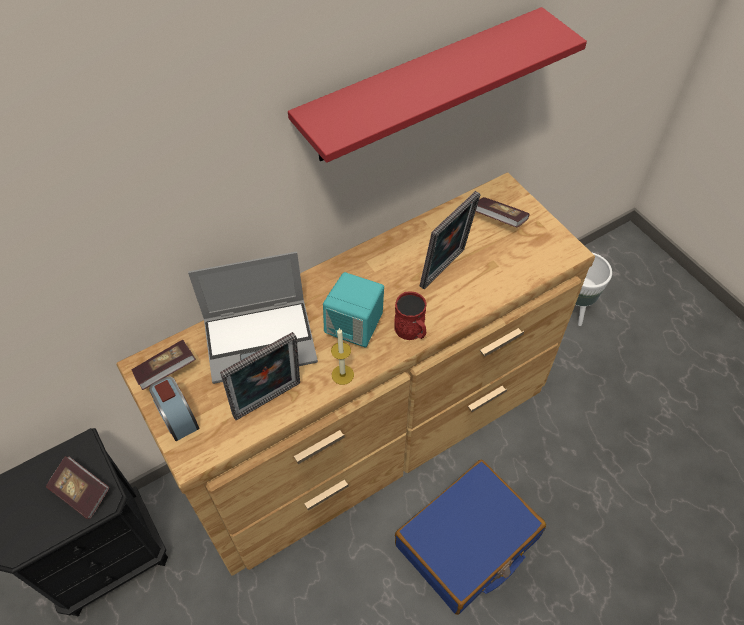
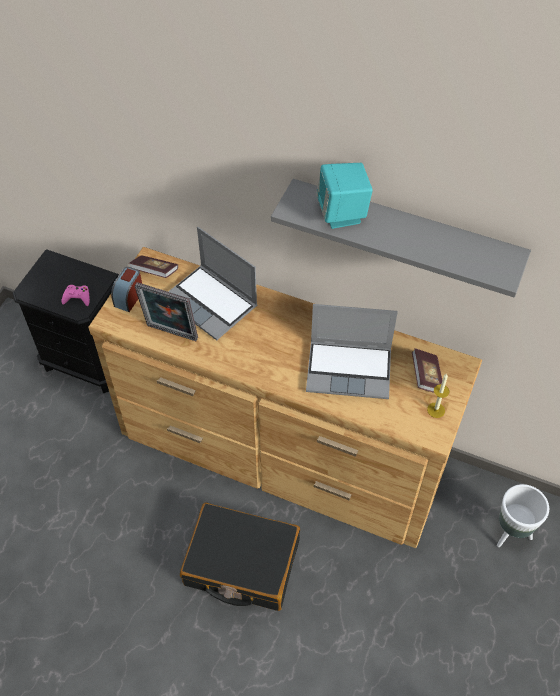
camera: 55 degrees right, 0 degrees up
book [46,456,110,519] -> pink game controller [62,285,90,306]
red shelf [288,7,587,163] -> grey shelf [271,179,531,298]
turquoise speaker [323,272,384,348] -> turquoise speaker moved to [316,163,373,229]
candle [331,328,354,385] -> candle moved to [427,373,449,418]
red mug [394,291,427,340] -> none
blue suitcase [395,460,546,615] -> black suitcase [180,502,300,611]
picture frame [420,191,481,289] -> laptop [306,304,398,399]

